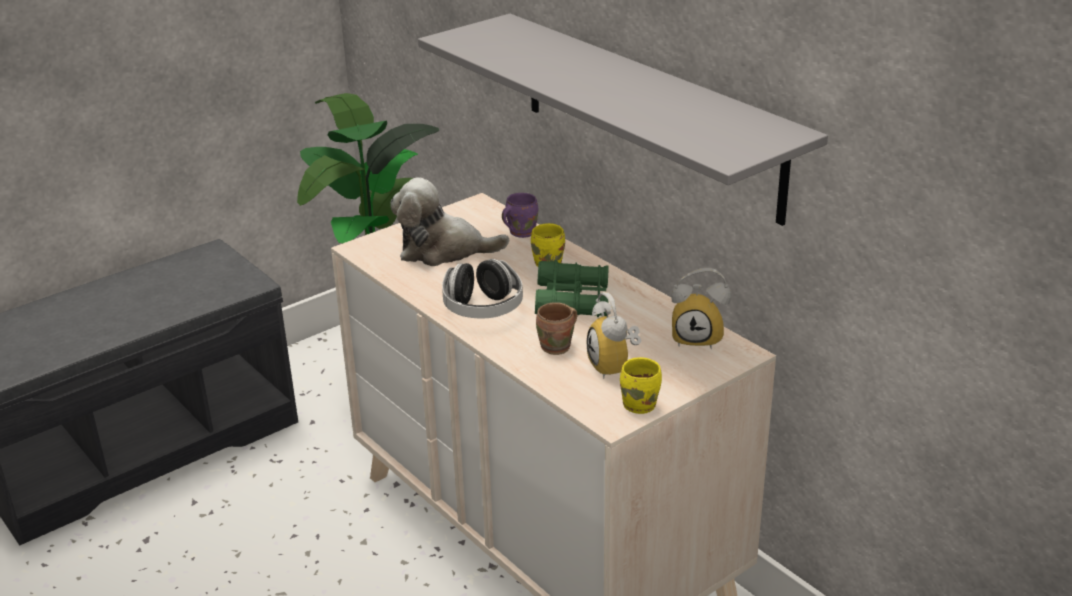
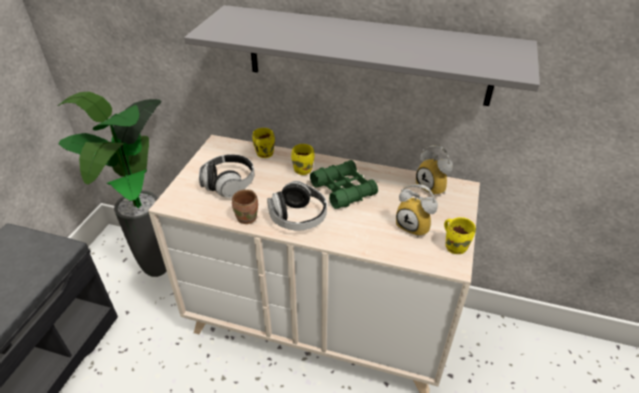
camera: 35 degrees left, 10 degrees up
plush toy [391,177,509,266] -> headphones [199,154,255,198]
purple mug [502,193,538,238] -> yellow mug [252,128,275,158]
brown mug [536,302,577,355] -> brown mug moved to [232,189,258,224]
alarm clock [671,268,731,350] -> alarm clock turned 75 degrees clockwise [416,145,453,195]

